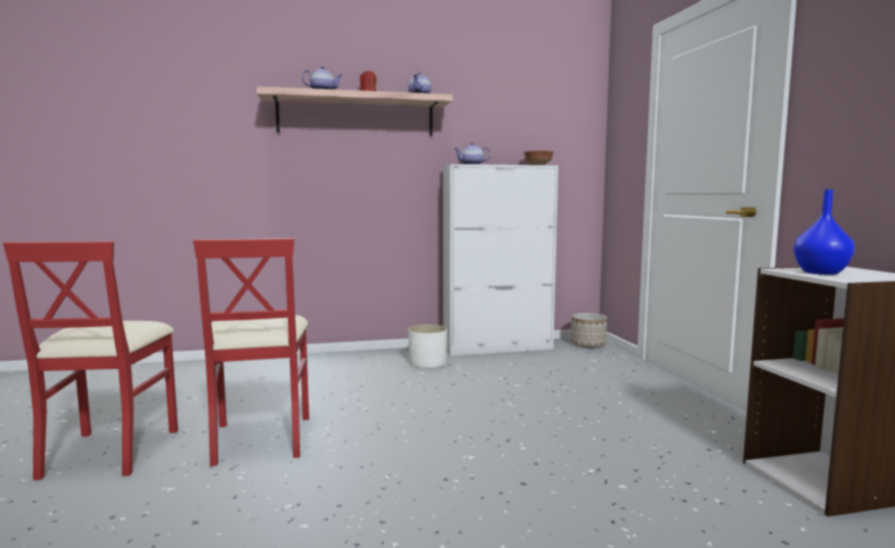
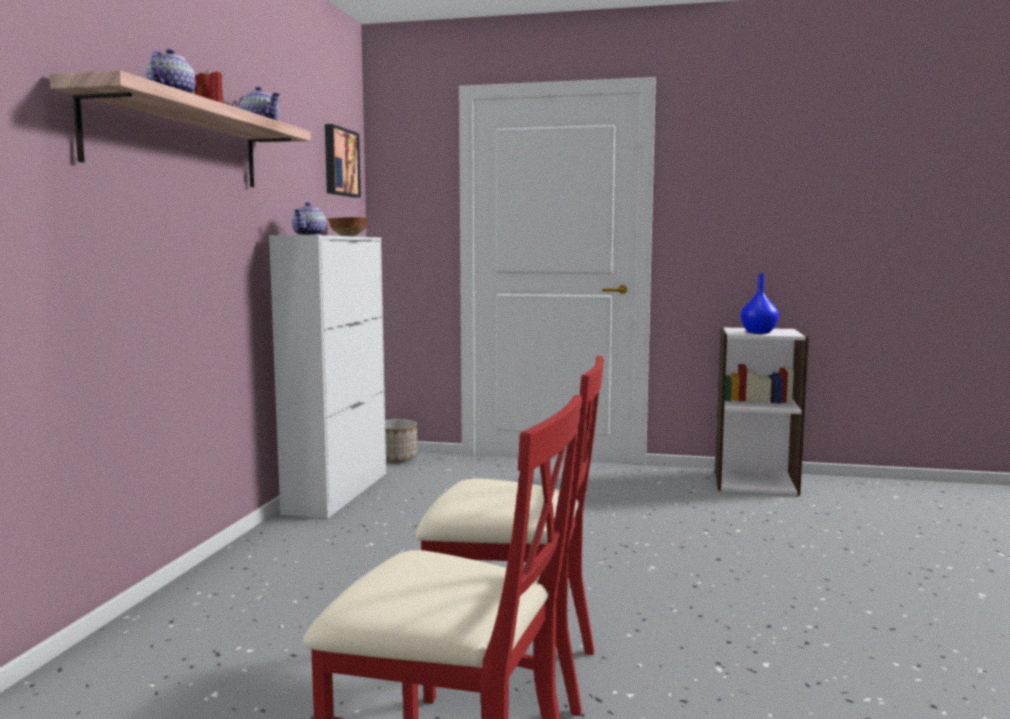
camera: 65 degrees left, 0 degrees up
white planter [408,324,447,368] -> none
none -> picture [325,124,361,197]

